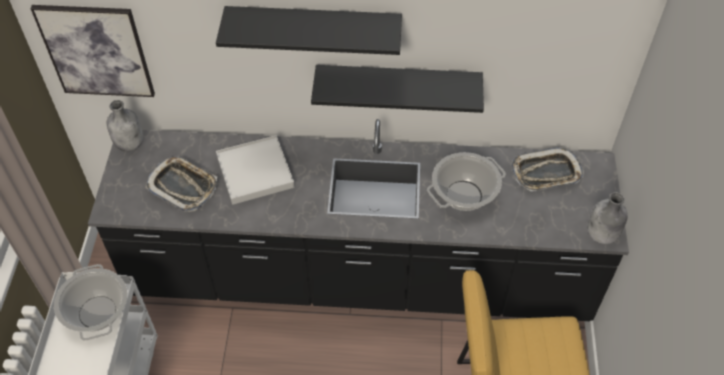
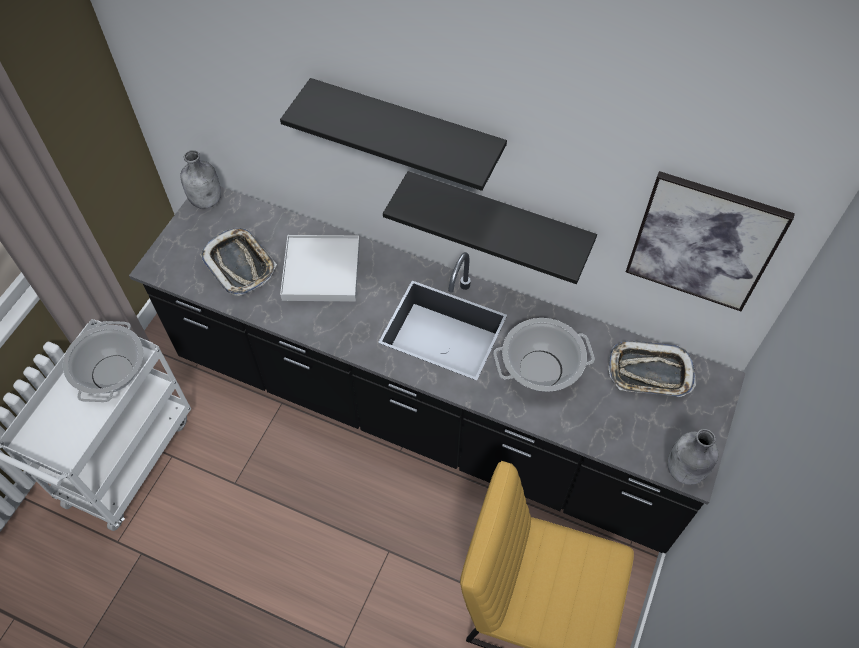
camera: 20 degrees right, 5 degrees up
picture [31,5,155,97] -> picture moved to [626,171,795,311]

